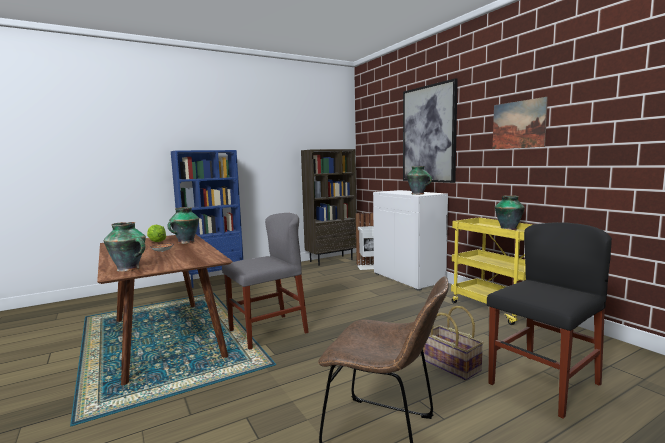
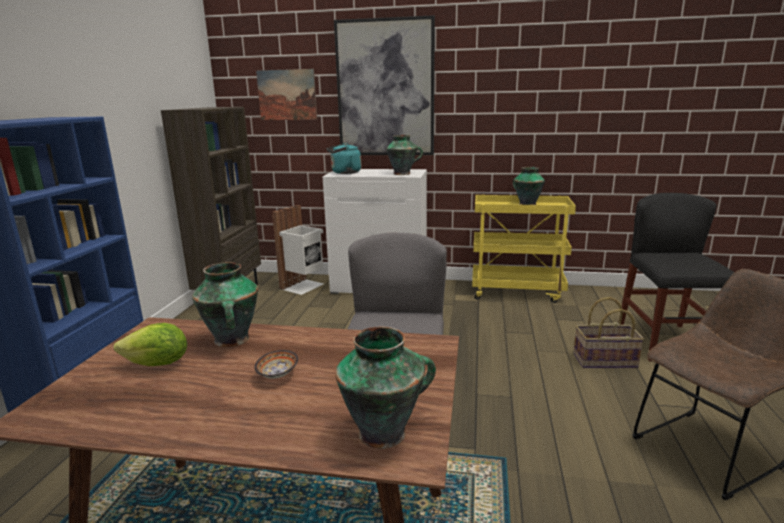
camera: 50 degrees left, 10 degrees up
picture [493,97,548,149] -> picture moved to [256,69,317,120]
none -> turquoise kettle [327,143,361,174]

